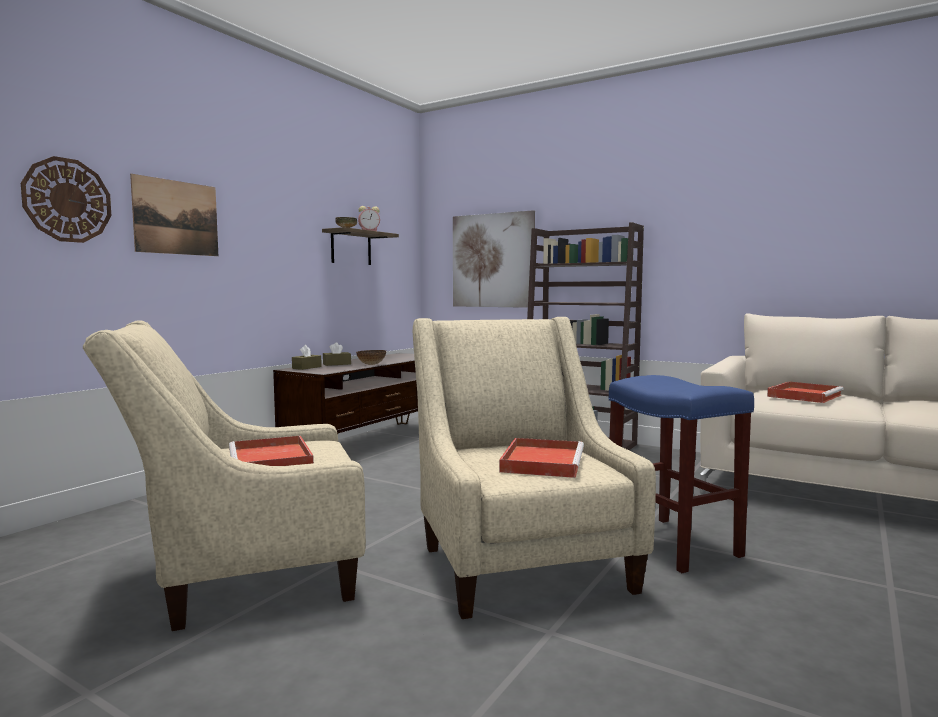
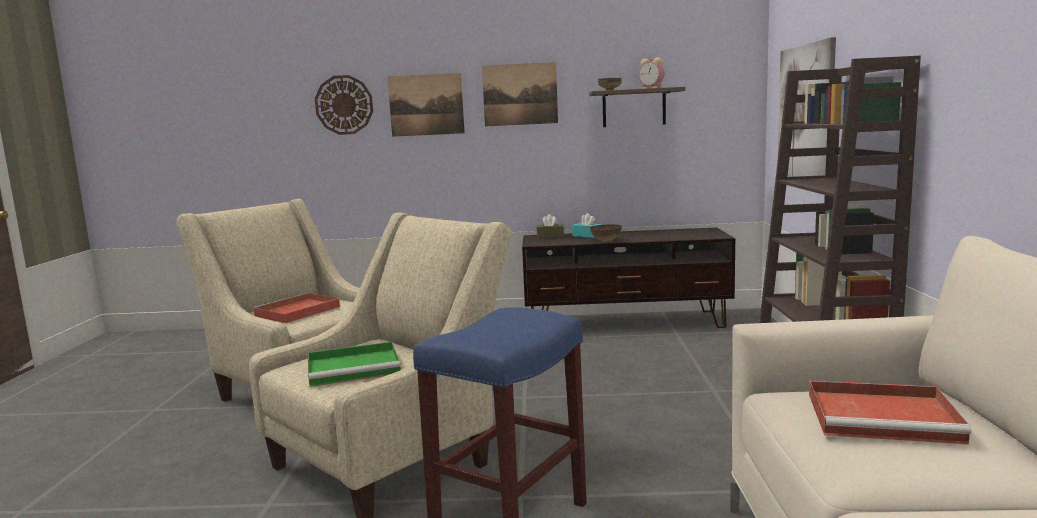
camera: 60 degrees right, 5 degrees up
brown tissue box [323,342,351,366] -> turquoise tissue box [572,213,602,238]
red tray [499,438,584,478] -> green tray [308,342,401,387]
none -> picture [482,62,558,126]

